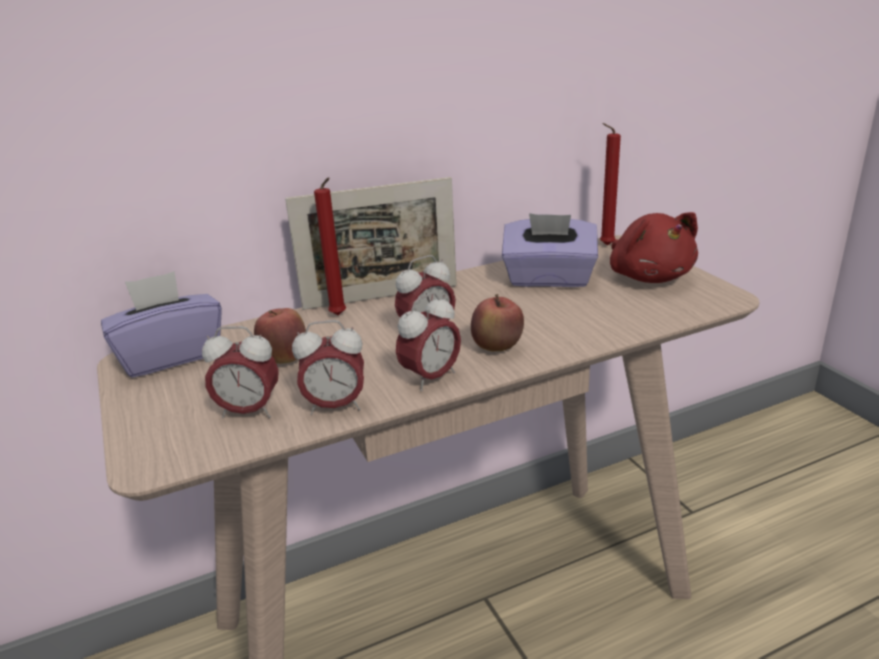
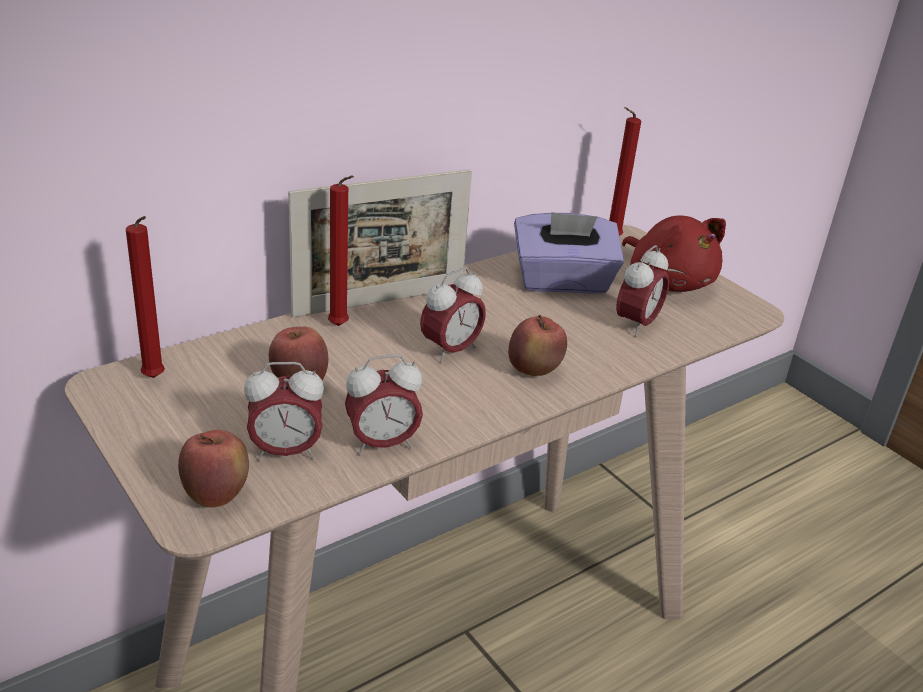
camera: 15 degrees left, 5 degrees up
purple tissue box [101,271,222,378] -> red candle [126,216,165,378]
alarm clock [396,292,461,391] -> alarm clock moved to [616,245,669,337]
none -> apple [178,430,249,508]

